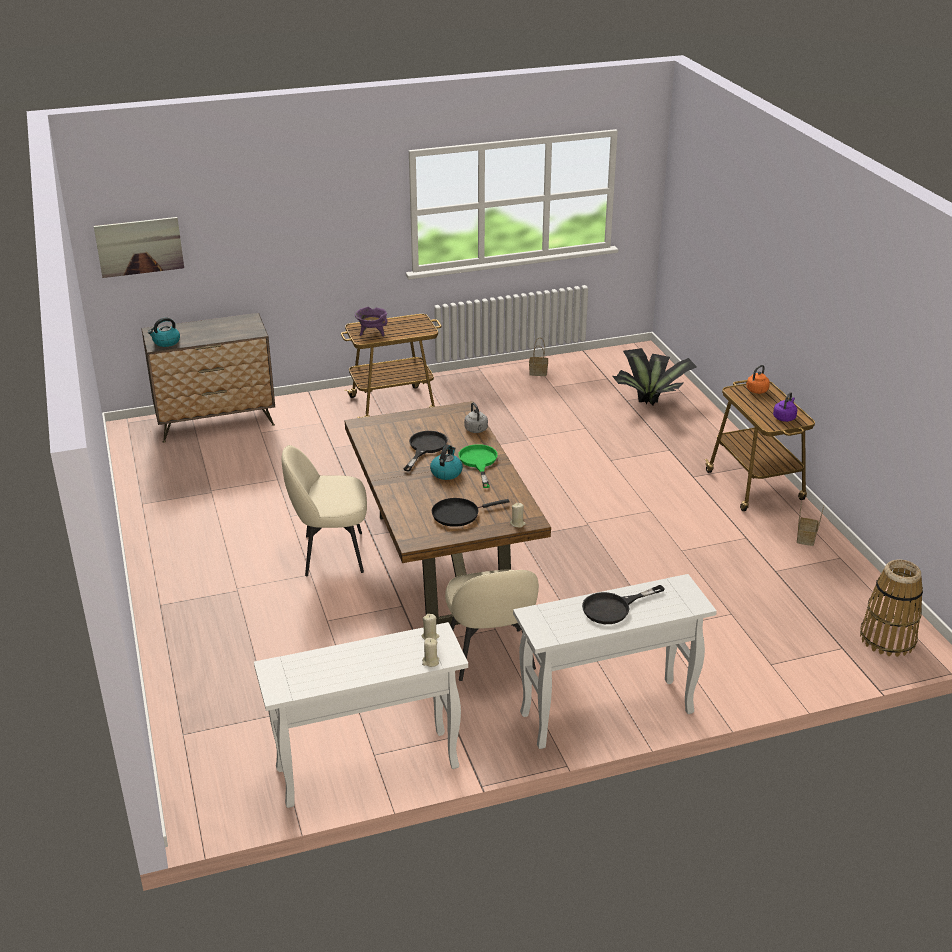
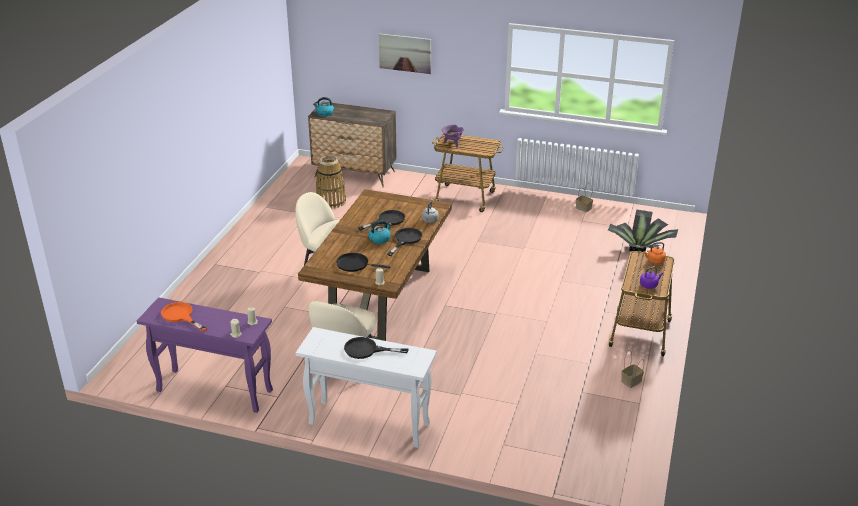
camera: 35 degrees right, 0 degrees up
picture [94,217,184,278] -> picture moved to [379,33,431,74]
white console table [254,622,468,808] -> purple console table [137,297,273,413]
green frying pan [458,444,498,488] -> black frying pan [387,228,422,256]
basket [860,560,923,657] -> basket moved to [316,155,346,209]
none -> orange frying pan [161,302,207,332]

